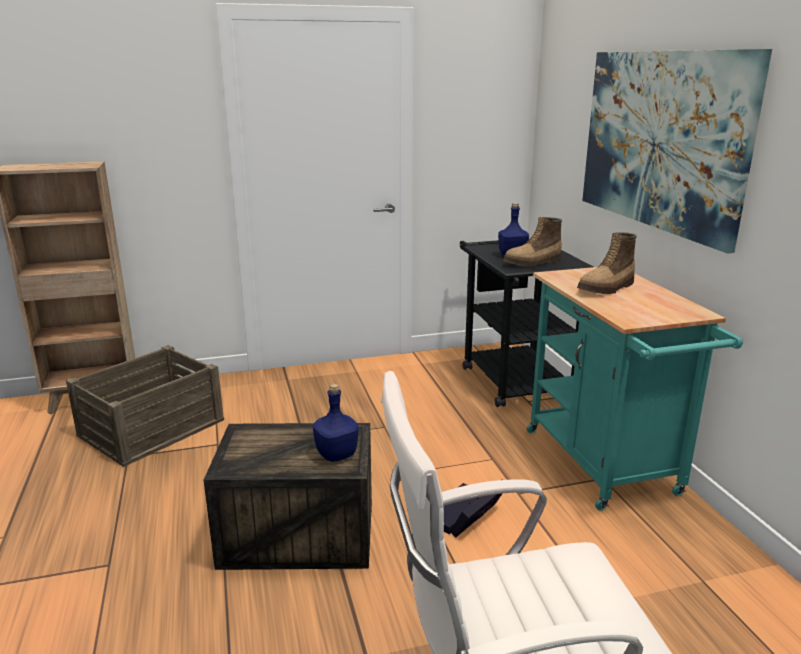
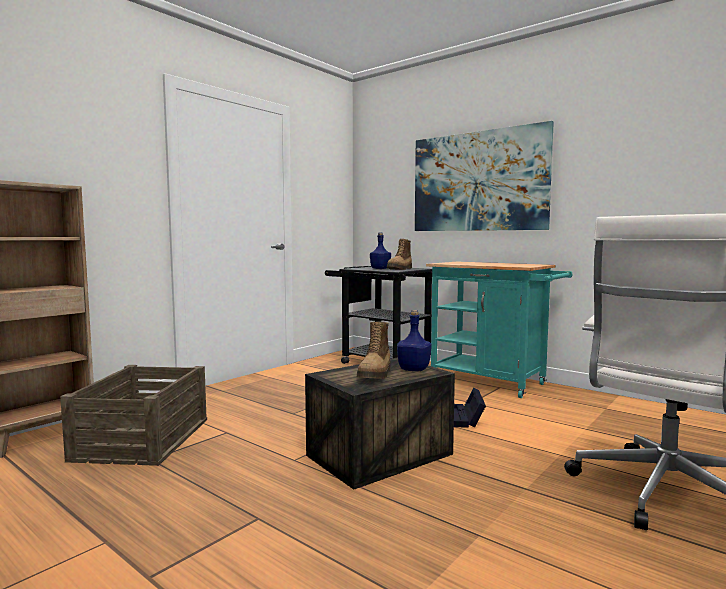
camera: 35 degrees left, 15 degrees down
boot [577,232,637,294] -> boot moved to [357,322,391,379]

